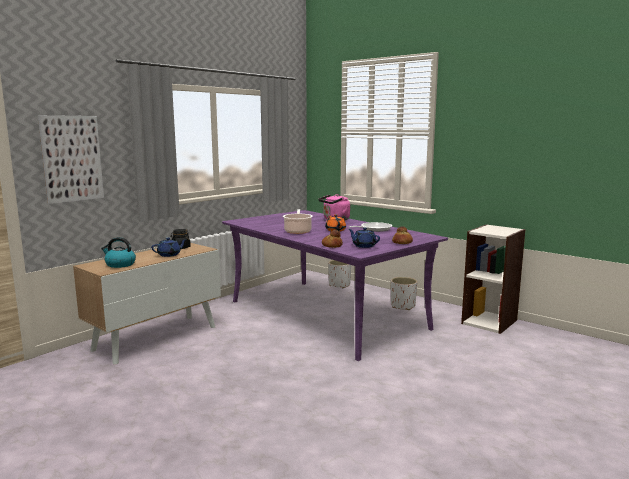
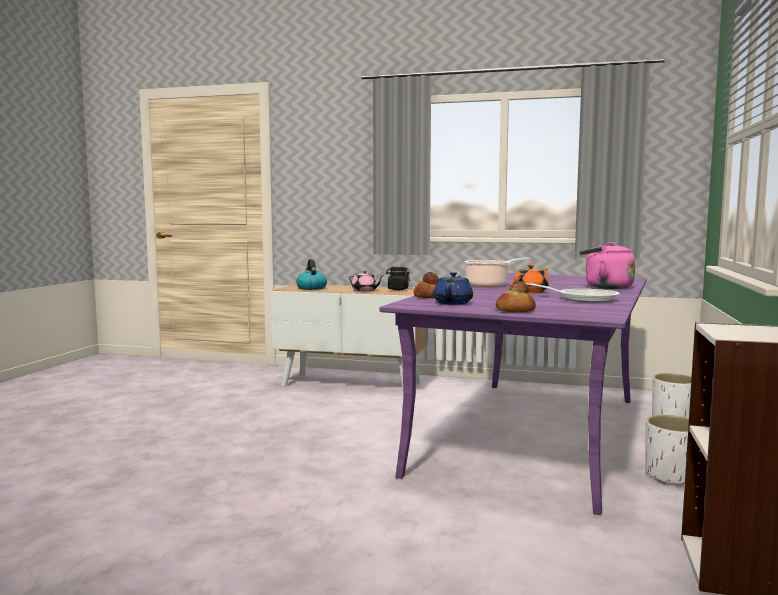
camera: 65 degrees right, 5 degrees down
picture [38,115,104,204] -> none
blue teapot [151,238,187,257] -> pink teapot [348,270,383,291]

